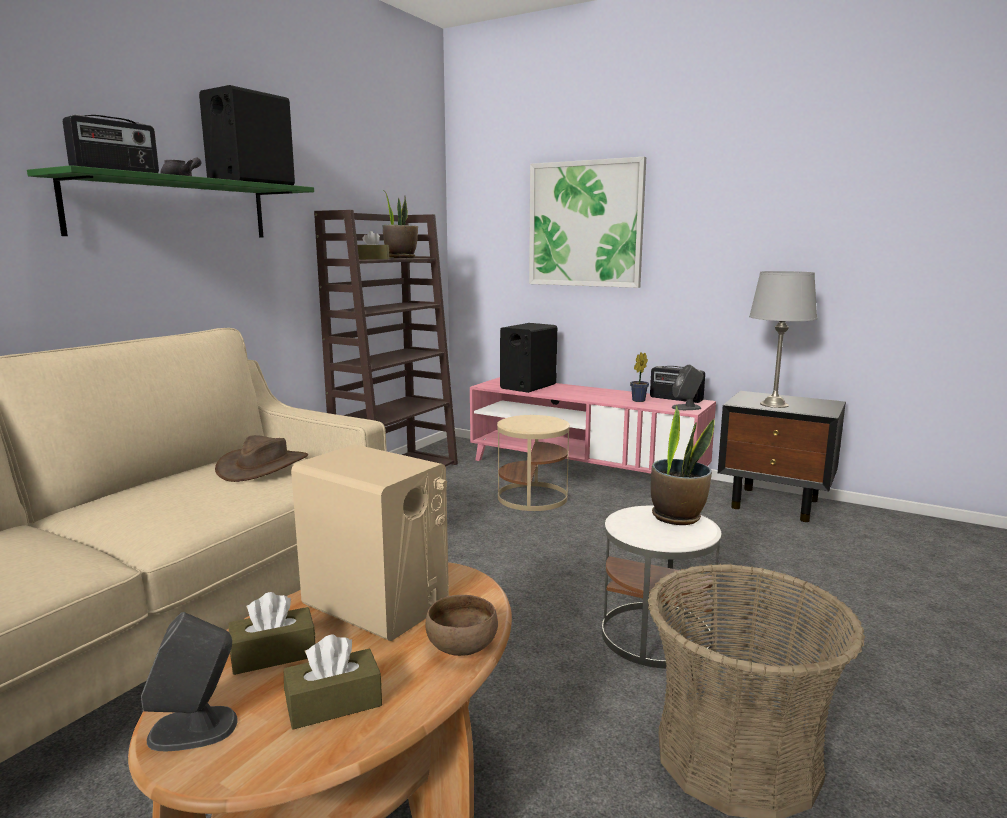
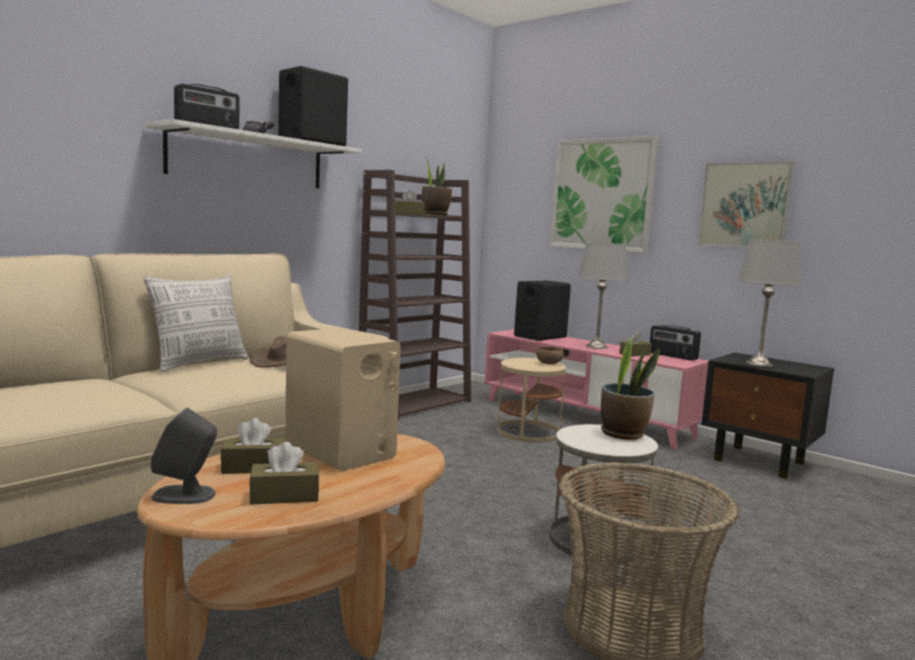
camera: 10 degrees right, 5 degrees down
green shelf [27,165,314,237] -> white shelf [145,119,362,188]
brown bowl [425,595,498,656] -> brown bowl moved to [536,346,564,364]
potted plant [630,352,649,402] -> brown tissue box [619,331,652,357]
grey speaker [672,365,704,410] -> none
none -> pillow [144,275,248,372]
none -> grey table lamp [578,242,628,349]
none -> picture [698,162,794,247]

